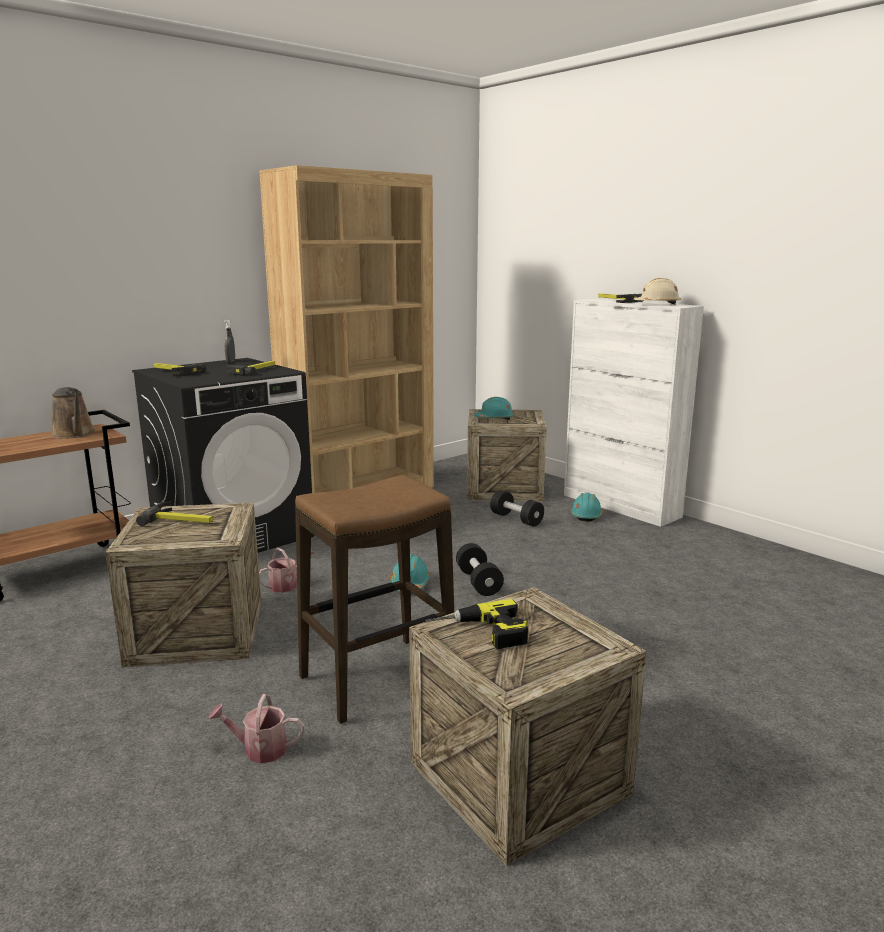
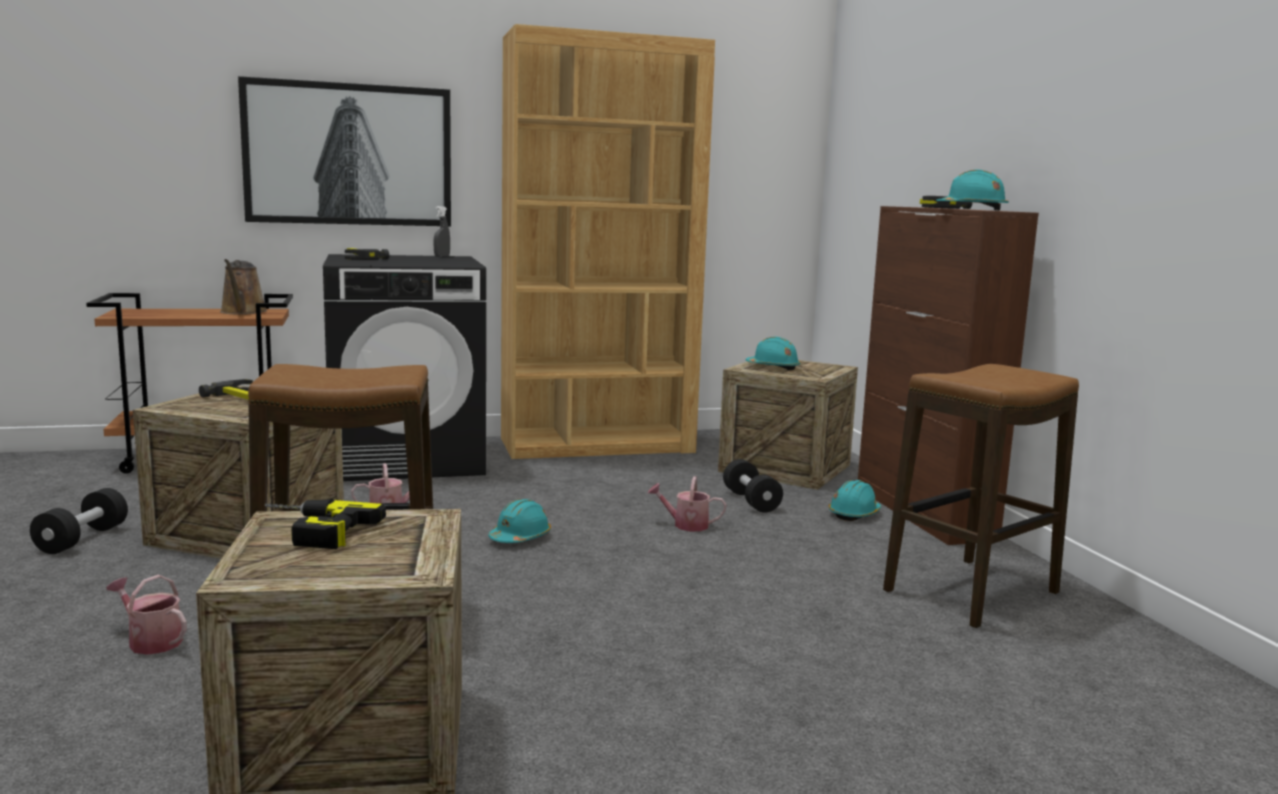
camera: 25 degrees right, 5 degrees down
hammer [226,361,275,376] -> none
black dumbbell [456,543,504,596] -> black dumbbell moved to [30,488,128,554]
white cabinet [564,298,704,527] -> brown cabinet [858,206,1039,545]
beige hard hat [634,278,681,304] -> turquoise hard hat [936,170,1009,210]
none -> picture [238,76,451,226]
none -> watering can [648,476,726,531]
none -> stool [883,364,1079,628]

